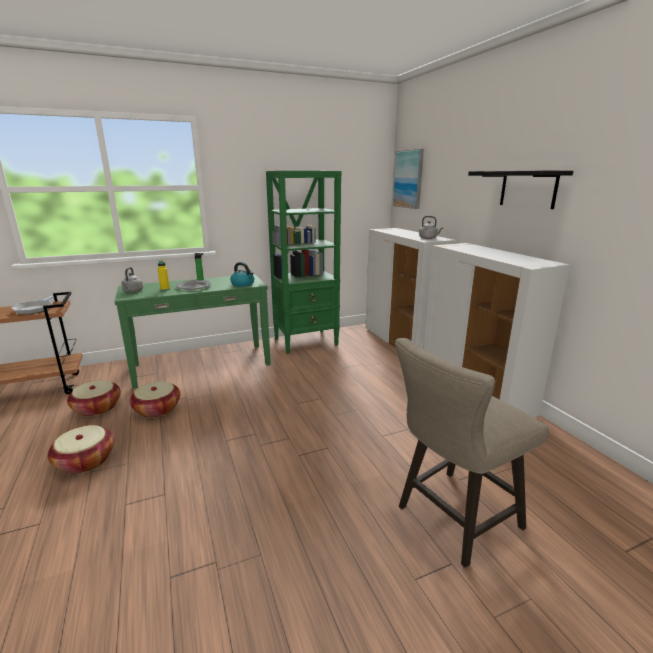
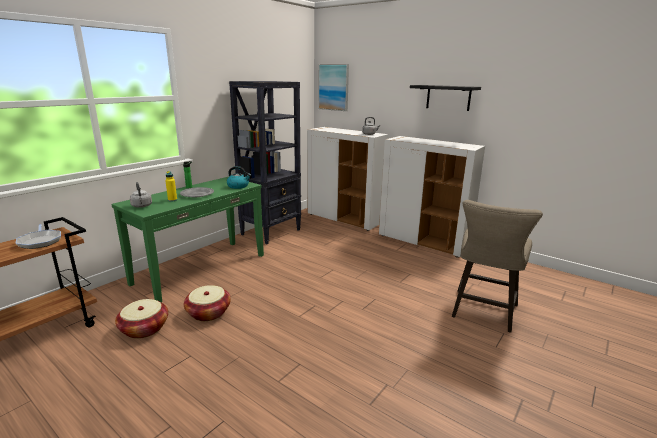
camera: 30 degrees left, 0 degrees up
basket [48,425,114,474] -> none
green bookcase [266,171,342,354] -> black bookcase [229,81,301,244]

